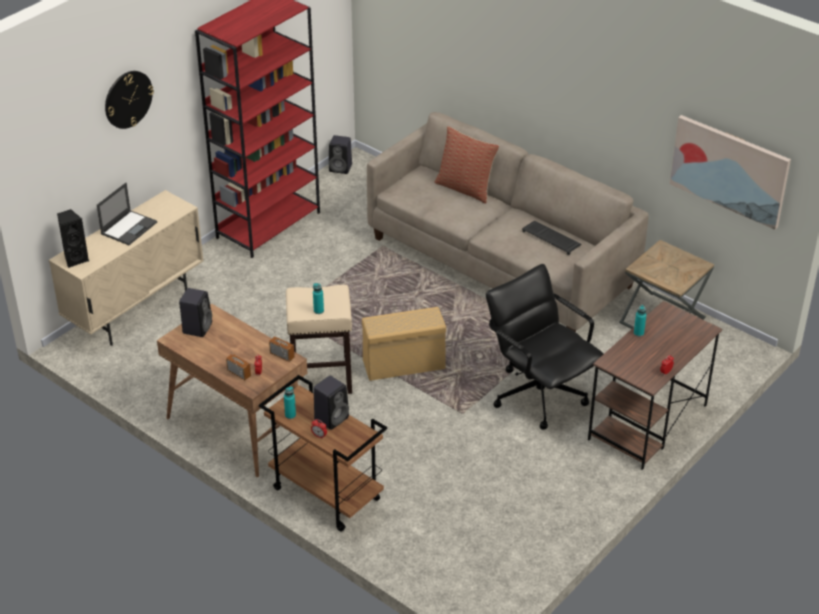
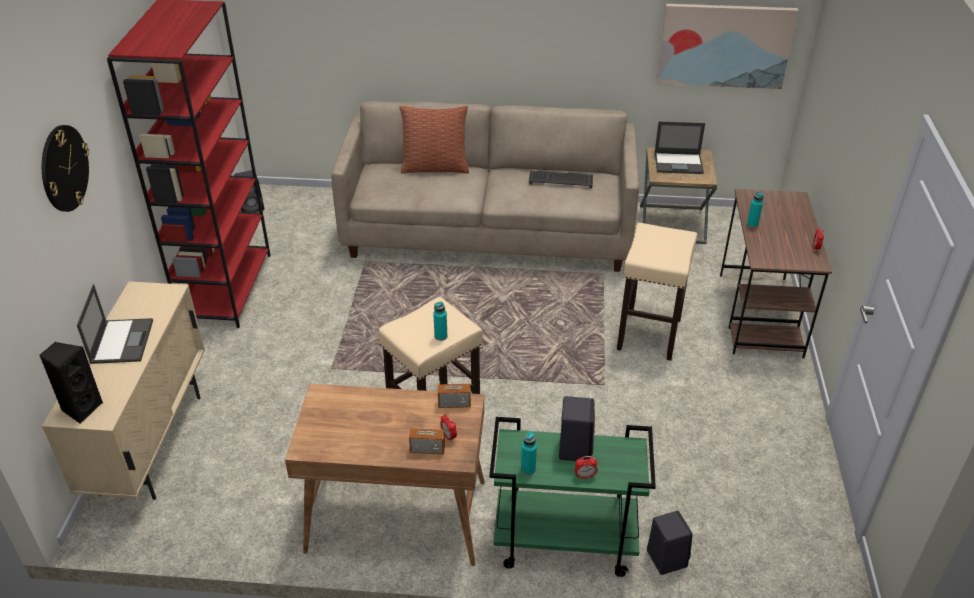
camera: 35 degrees left, 0 degrees up
black speaker [179,288,212,337] -> black speaker moved to [647,511,693,575]
brown cart [259,375,387,532] -> green cart [489,417,656,577]
beige storage box [362,307,446,381] -> none
black office chair [486,264,603,430] -> beige stool [617,223,697,361]
none -> laptop [655,122,705,174]

